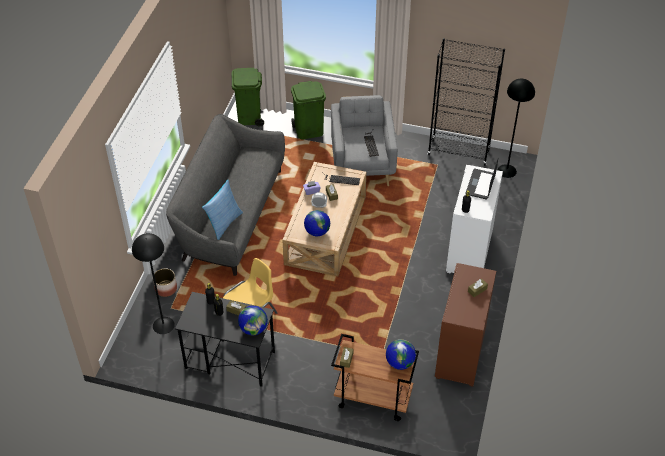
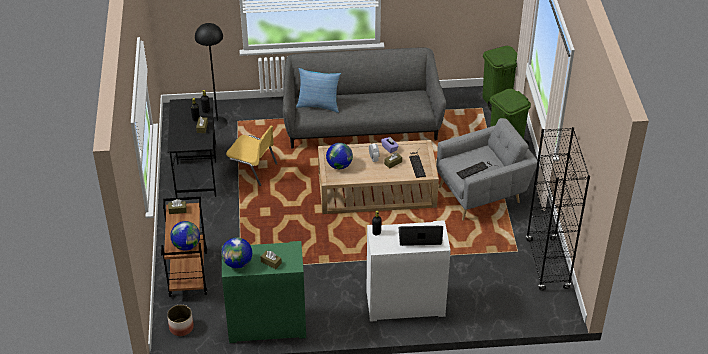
camera: 70 degrees right, 5 degrees down
planter [153,268,177,297] -> planter moved to [167,305,194,336]
globe [238,306,268,335] -> globe moved to [221,237,252,268]
brown cabinet [435,263,496,387] -> green cabinet [222,241,306,343]
black floor lamp [498,79,535,178] -> none

